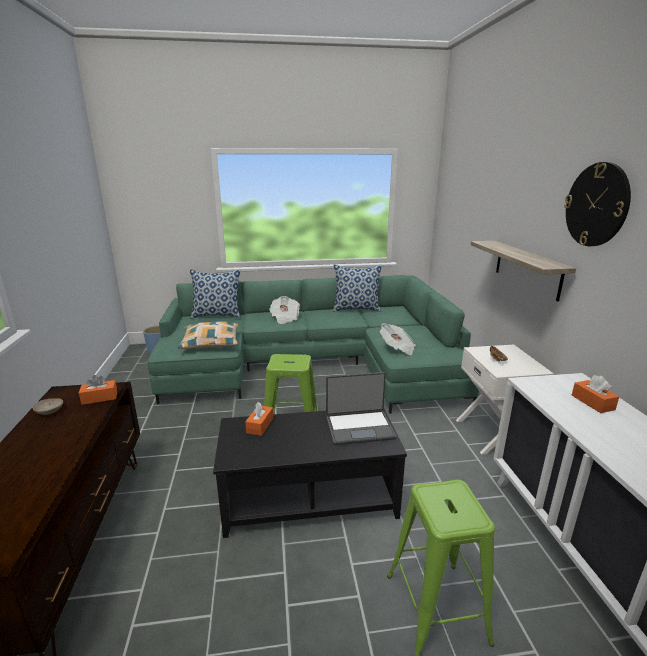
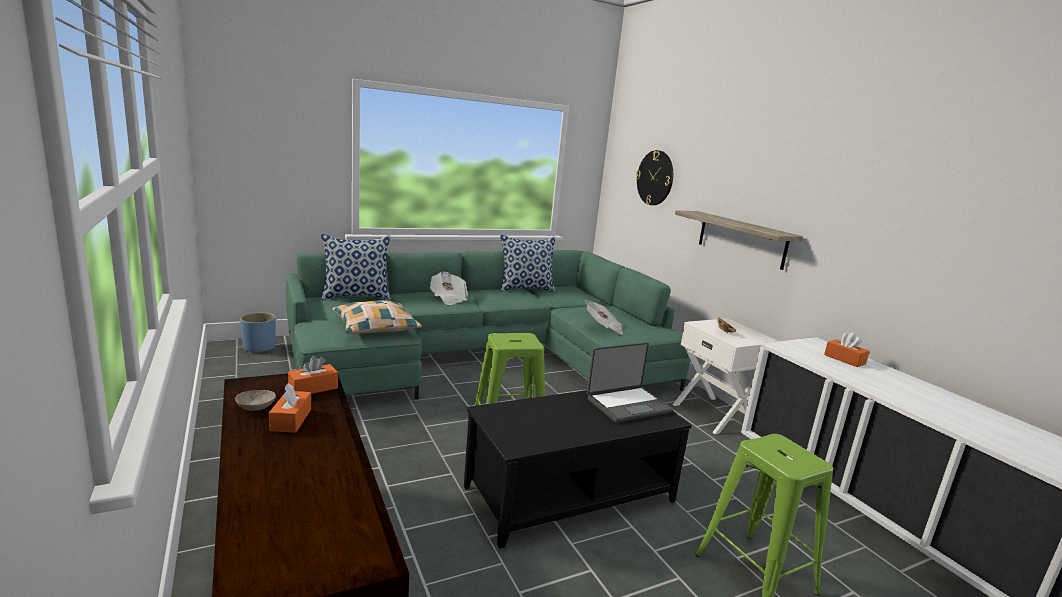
camera: 20 degrees left, 5 degrees down
orange tissue box [245,402,273,436] -> orange tissue box moved to [269,383,311,433]
wall clock [564,162,631,246] -> wall clock moved to [636,150,673,205]

